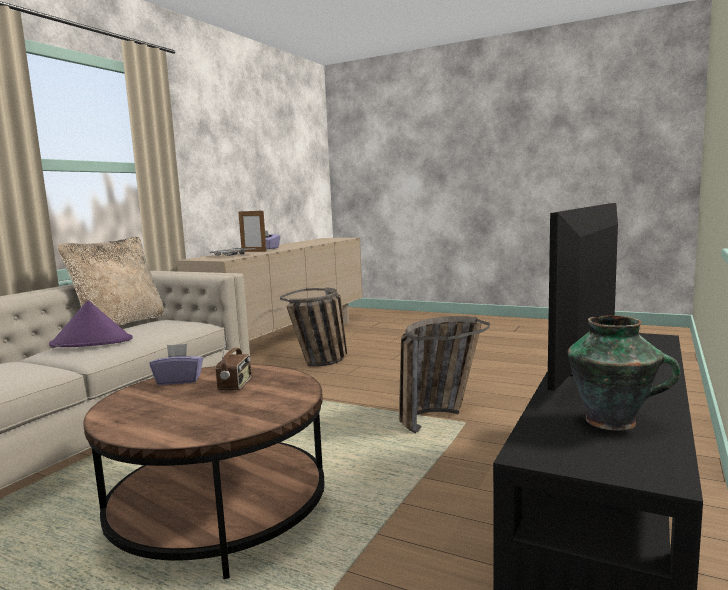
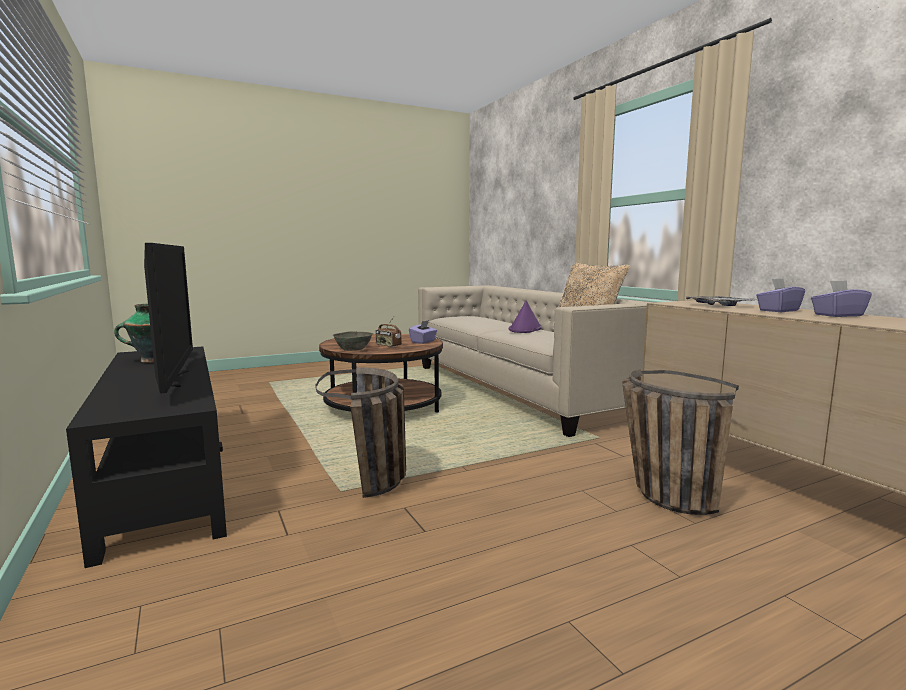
camera: 125 degrees right, 0 degrees up
picture frame [238,211,267,252] -> purple tissue box [756,278,805,312]
none -> grey bowl [333,331,373,351]

